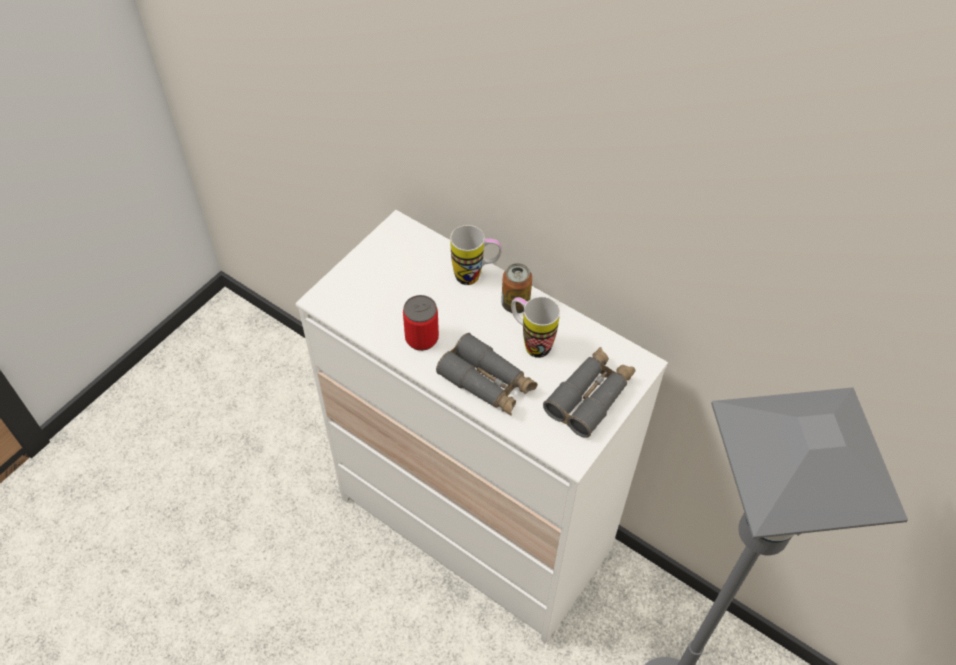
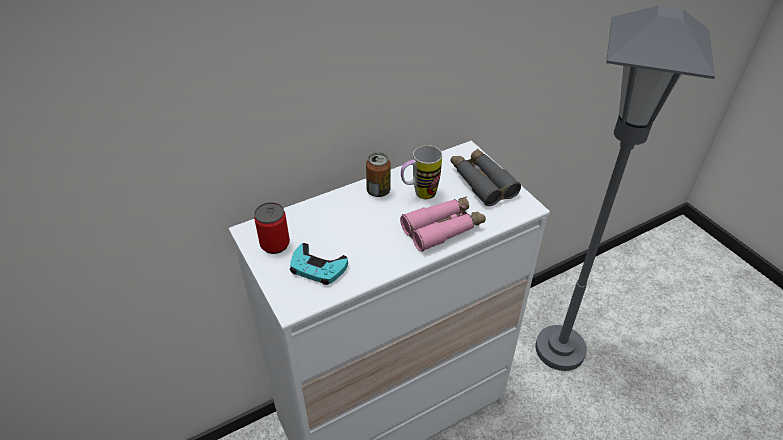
camera: 65 degrees left, 10 degrees down
can [403,295,439,351] -> can moved to [254,202,290,254]
grey binoculars [436,333,537,416] -> pink binoculars [400,196,486,252]
mug [450,225,502,285] -> none
none -> turquoise game controller [290,243,348,285]

